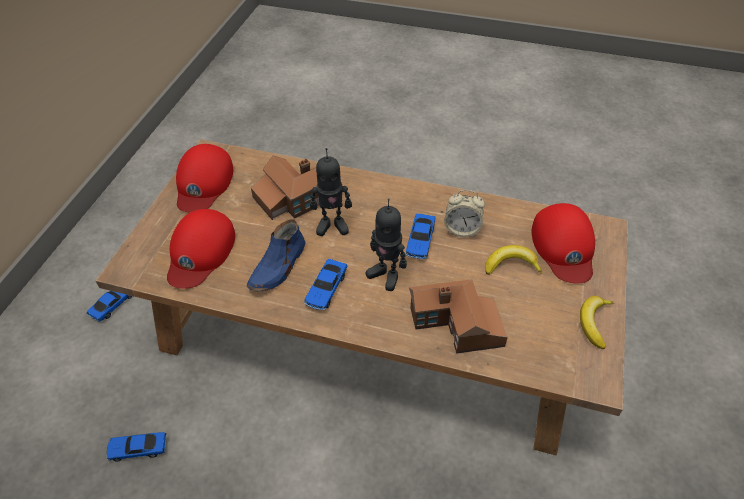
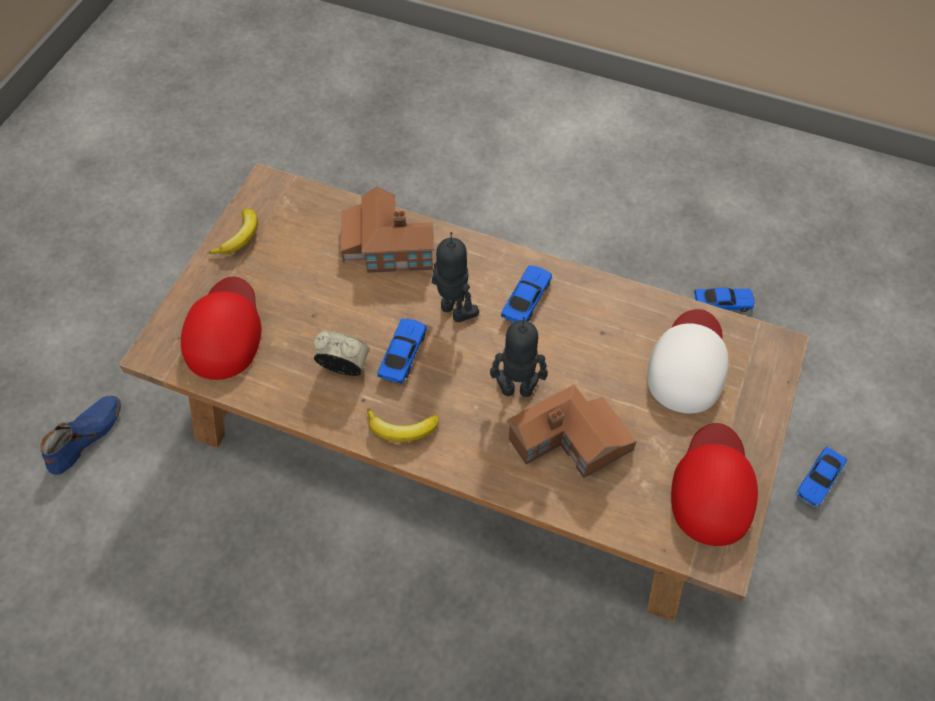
camera: 175 degrees left, 10 degrees up
red cap [167,209,235,289] -> white cap [647,309,728,413]
blue shoe [247,219,306,292] -> blue shoe moved to [40,396,121,475]
banana [485,245,543,275] -> banana moved to [367,408,439,442]

